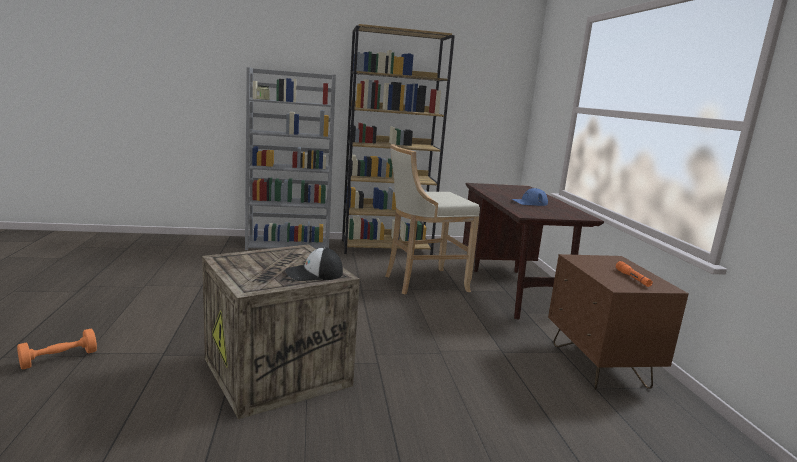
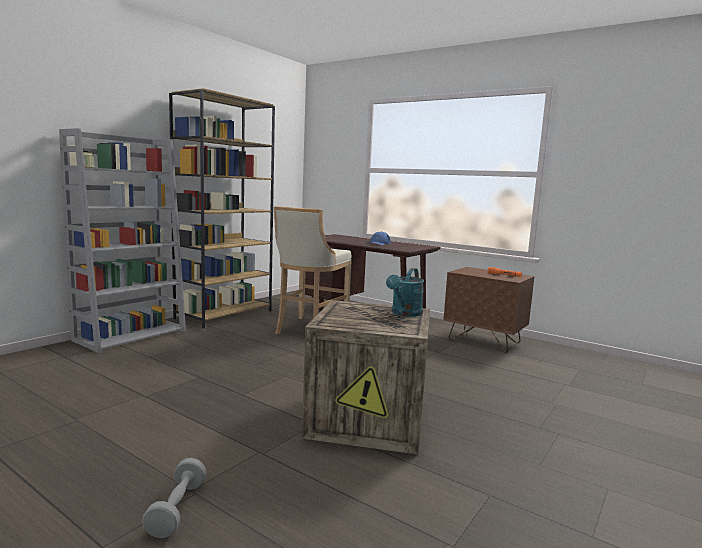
camera: 45 degrees left, 5 degrees down
orange dumbbell [17,329,97,370] -> grey dumbbell [142,458,207,538]
cap [286,247,343,281] -> turquoise watering can [386,268,424,317]

